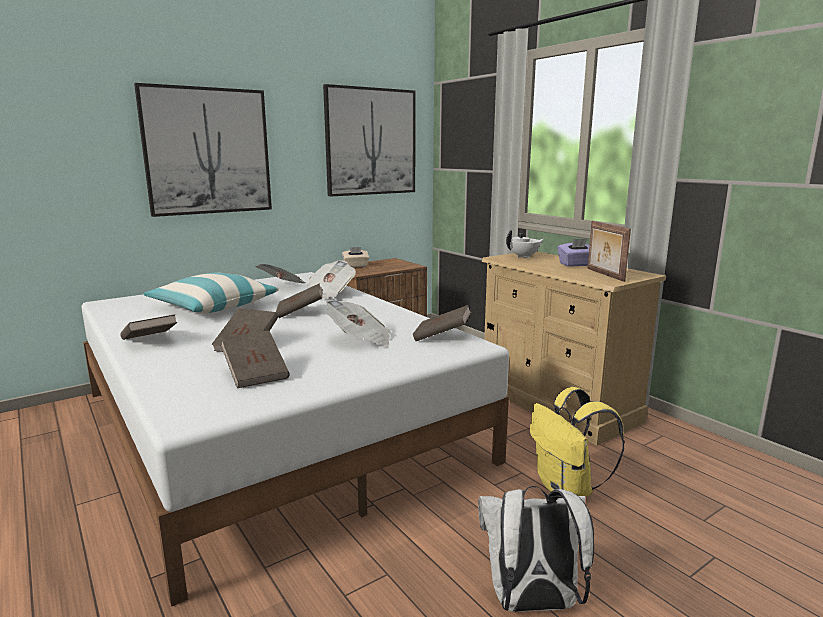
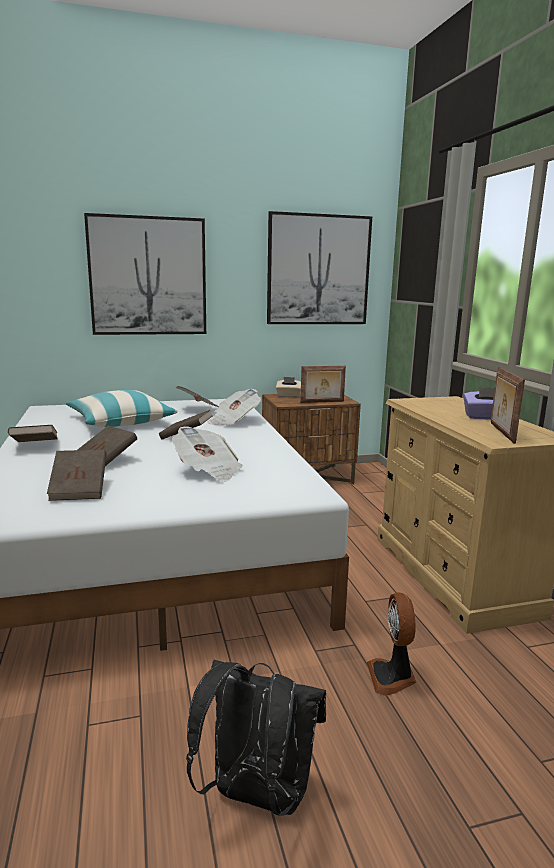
camera: 20 degrees right, 0 degrees up
brown book [413,305,471,341] -> none
white backpack [478,486,594,612] -> black backpack [186,660,326,816]
white teapot [506,230,544,259] -> none
yellow backpack [530,387,625,496] -> fan [367,592,416,696]
none -> picture frame [300,366,346,403]

